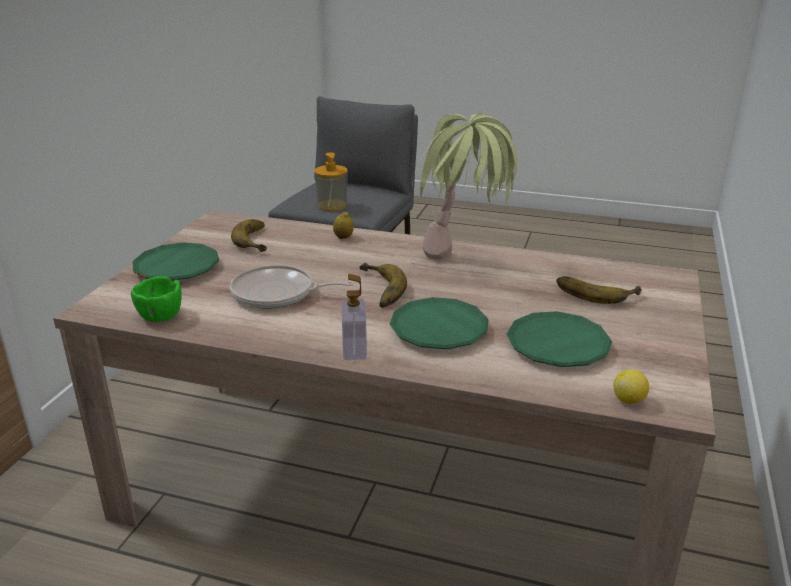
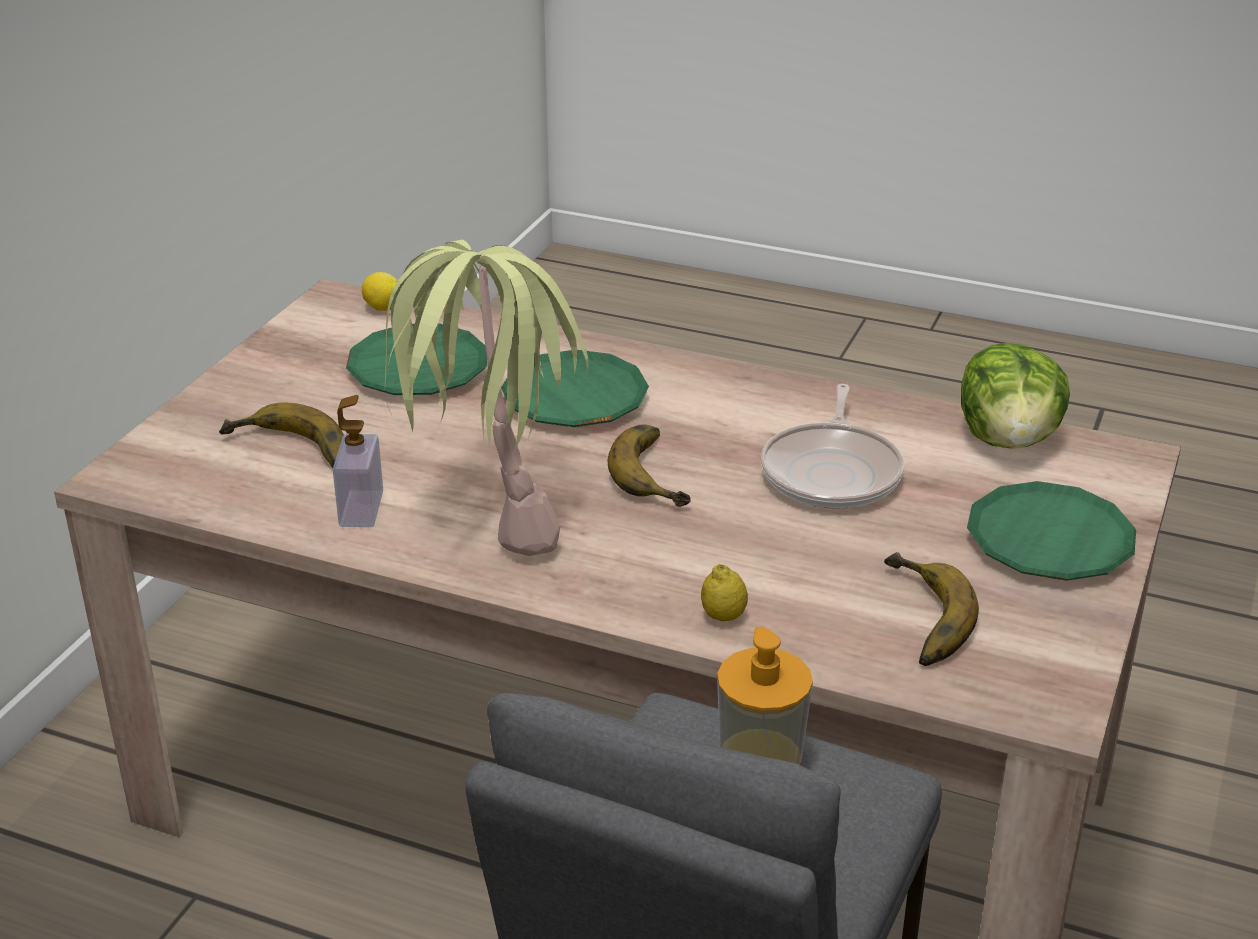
camera: 175 degrees left, 5 degrees up
green bowl [131,276,182,322] -> lettuce [961,343,1070,449]
frying pan [230,265,354,309] -> frying pan turned 90 degrees clockwise [761,384,904,509]
soap dispenser [342,274,367,360] -> soap dispenser moved to [333,395,383,527]

